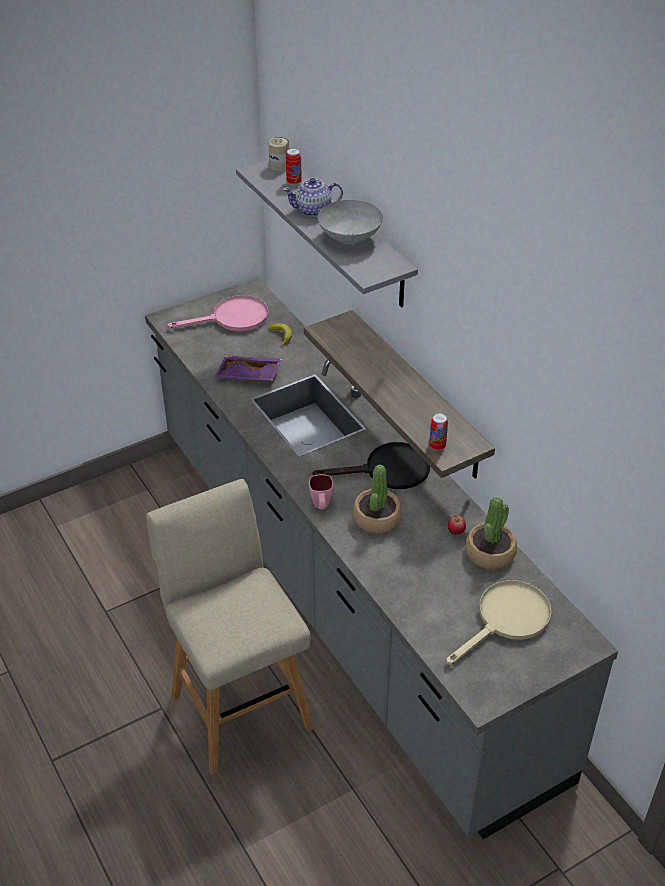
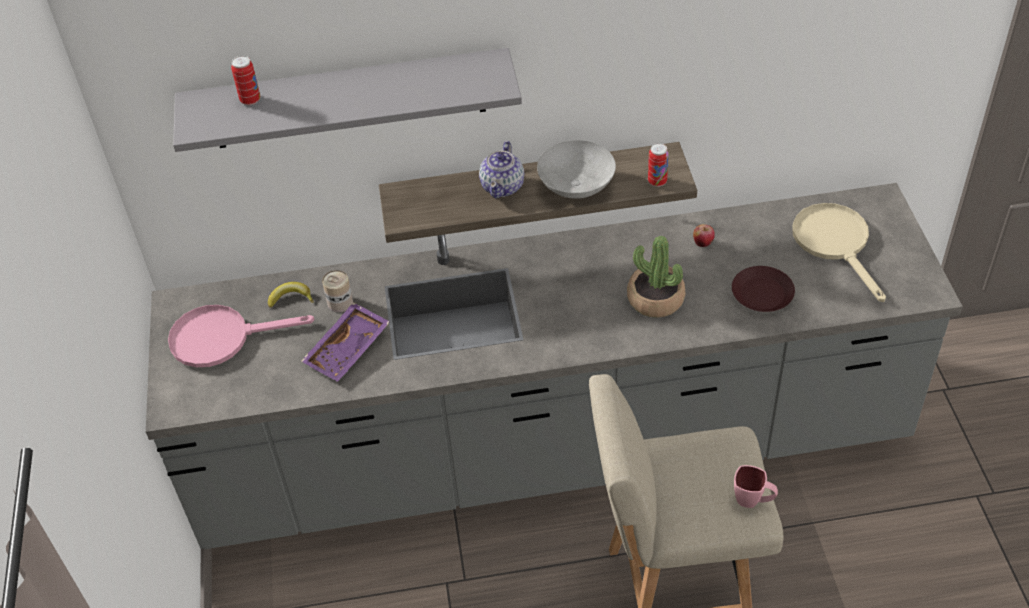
camera: 65 degrees left, 5 degrees up
pink frying pan [167,295,269,332] -> pink frying pan turned 105 degrees counterclockwise [168,305,315,367]
can [268,137,289,172] -> can moved to [322,270,353,313]
teapot [282,178,343,217] -> teapot moved to [479,141,524,198]
pink mug [309,474,333,510] -> pink mug moved to [734,465,778,508]
black frying pan [313,442,430,489] -> none
grey bowl [318,200,383,244] -> grey bowl moved to [537,140,616,199]
potted plant [465,497,517,570] -> none
none -> brown plate [732,266,795,312]

